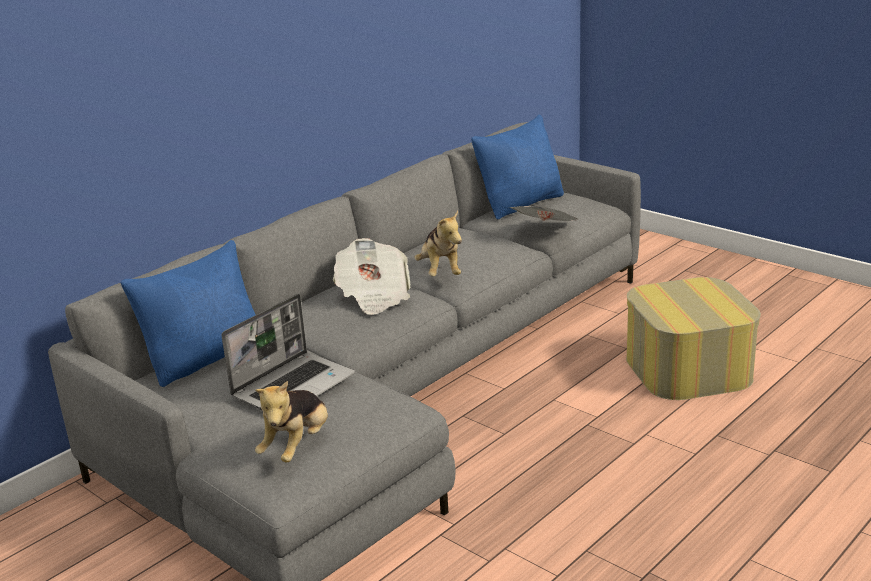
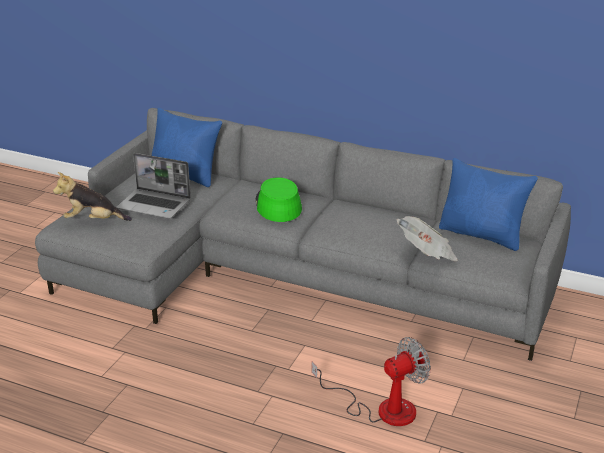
camera: 70 degrees right, 5 degrees up
newspaper [333,238,411,315] -> green hat [255,177,302,222]
plush toy [414,211,462,277] -> none
ottoman [626,277,761,400] -> fan [312,337,431,426]

